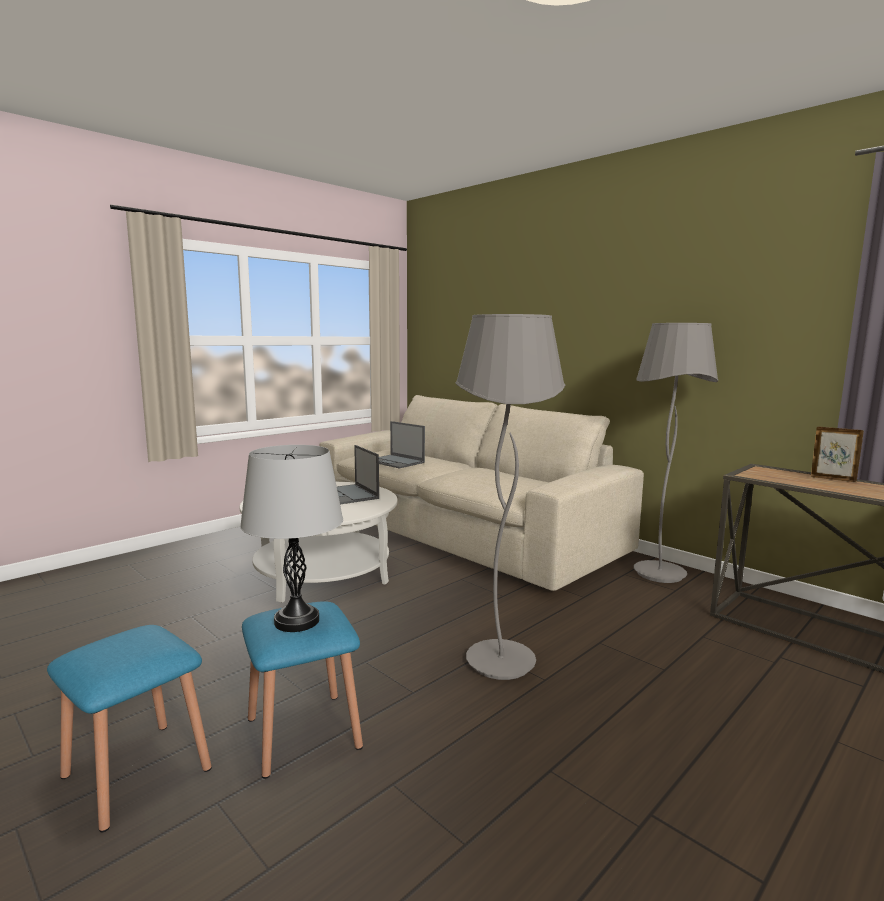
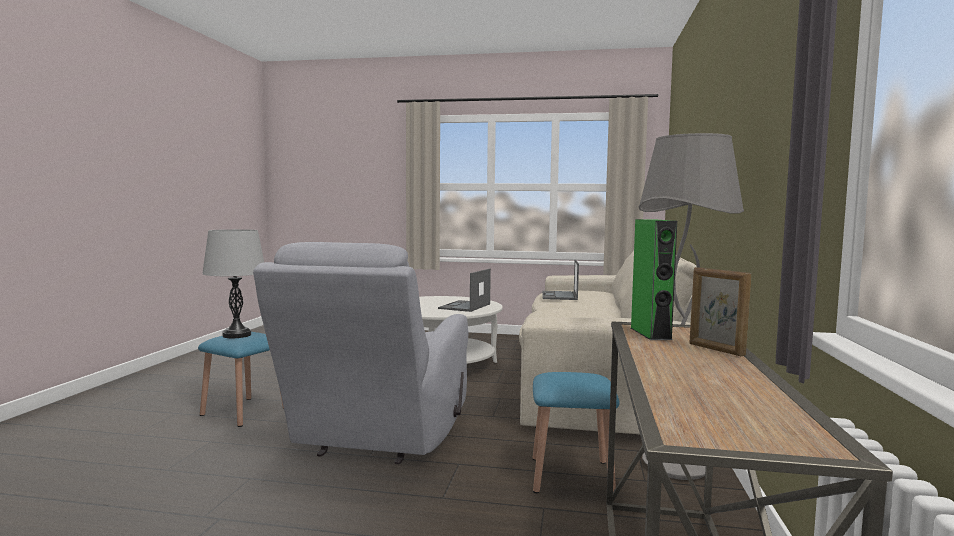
camera: 55 degrees right, 5 degrees down
blue stool [47,625,212,832] -> blue stool moved to [533,372,620,493]
grey floor lamp [456,314,565,680] -> grey armchair [253,242,468,464]
picture frame [811,426,864,482] -> picture frame turned 150 degrees clockwise [690,267,751,356]
none -> green speaker [631,219,677,340]

